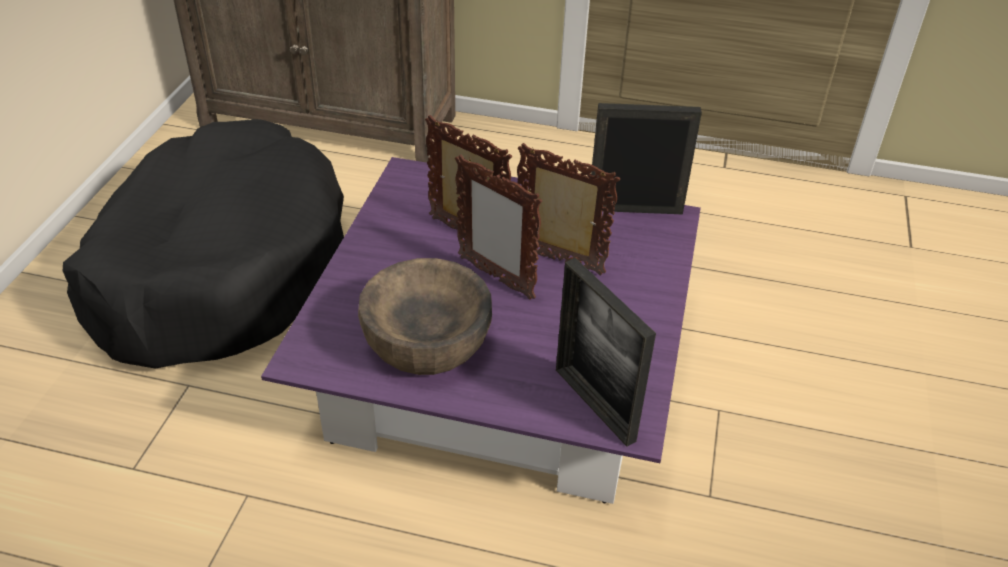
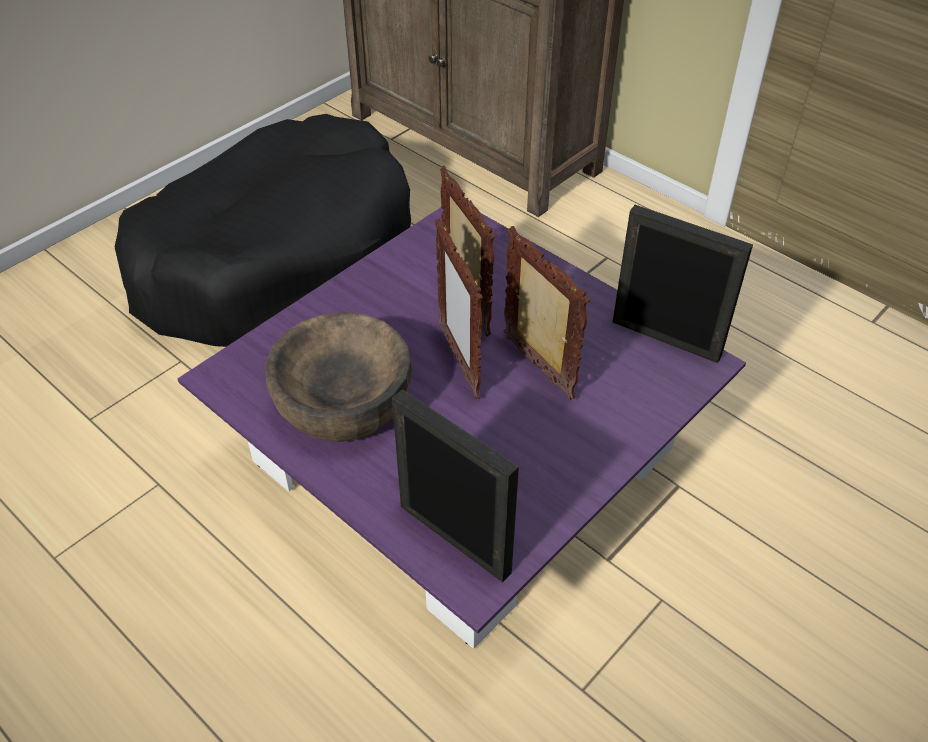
camera: 30 degrees right, 5 degrees up
picture frame [556,258,656,447] -> picture frame turned 135 degrees clockwise [392,389,519,582]

